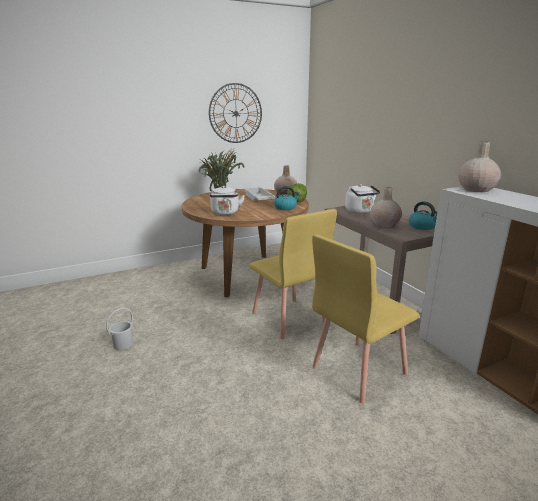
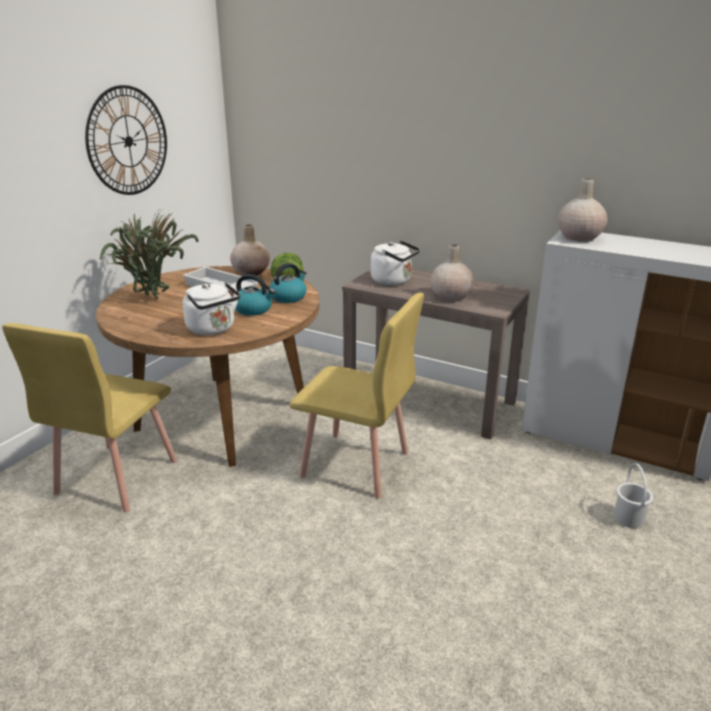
camera: 35 degrees left, 5 degrees up
white bucket [106,308,133,350] -> white bucket moved to [614,463,653,528]
yellow chair [312,235,420,404] -> yellow chair moved to [2,323,177,512]
kettle [409,201,437,230] -> kettle moved to [236,274,275,316]

